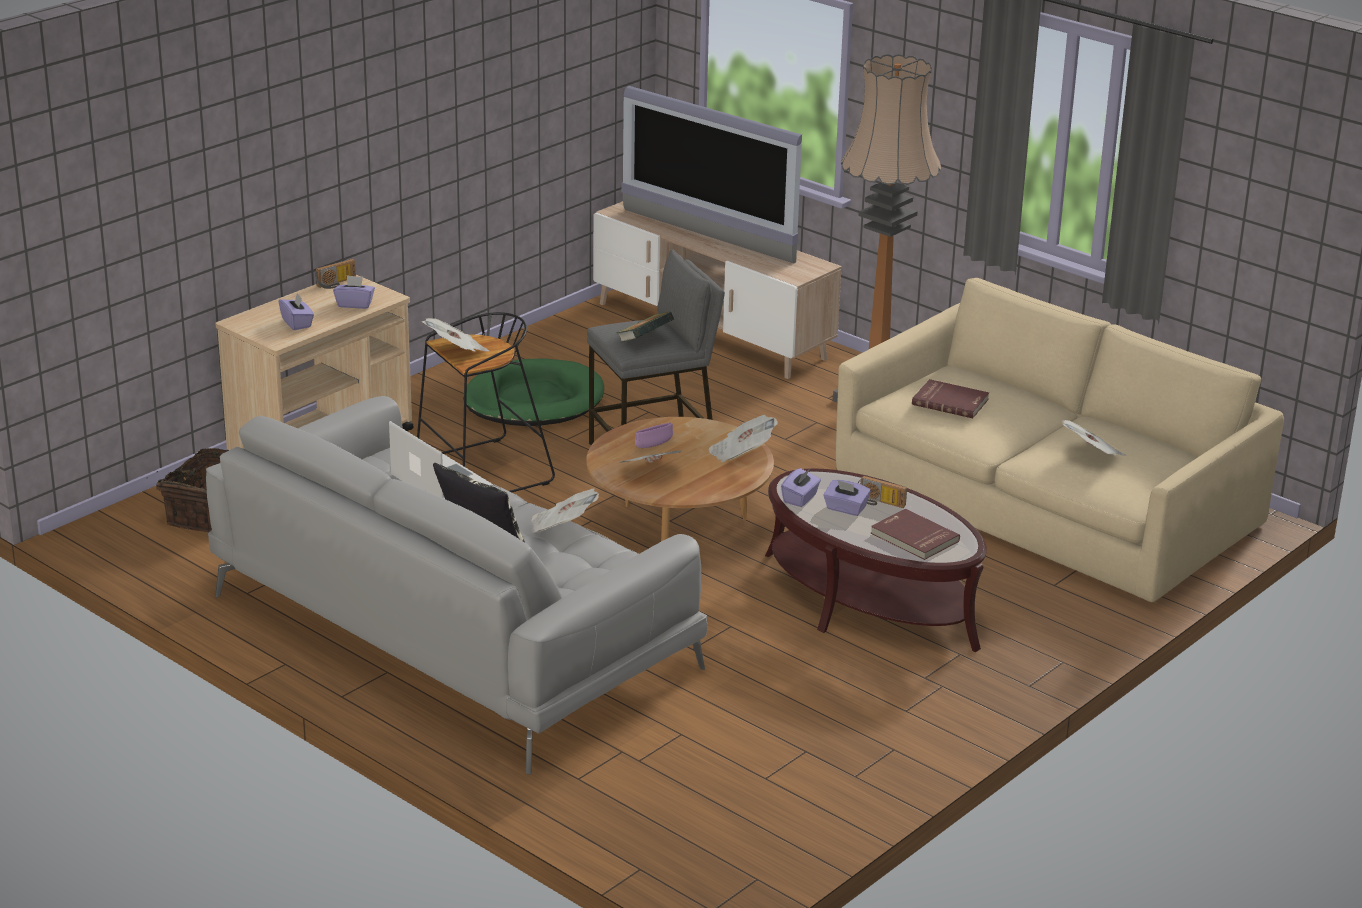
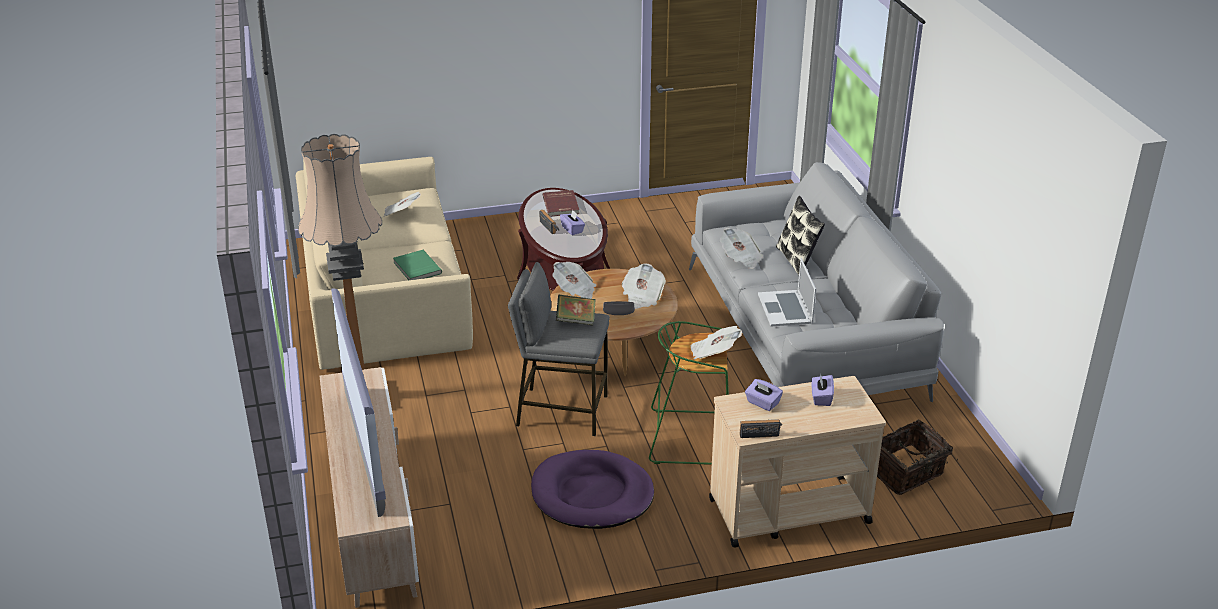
camera: 145 degrees left, 5 degrees up
black stool [417,312,555,492] -> green stool [649,321,729,465]
green dog bed [463,358,604,426] -> purple dog bed [531,450,654,529]
purple bowl [635,423,673,448] -> grey bowl [603,301,635,315]
purple tissue box [781,468,821,507] -> none
red book [912,379,989,418] -> green book [393,250,442,280]

